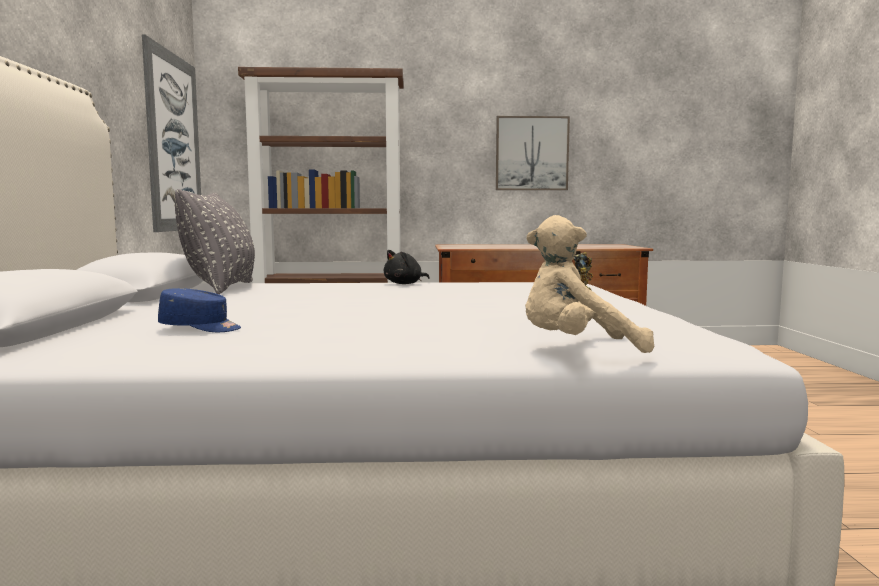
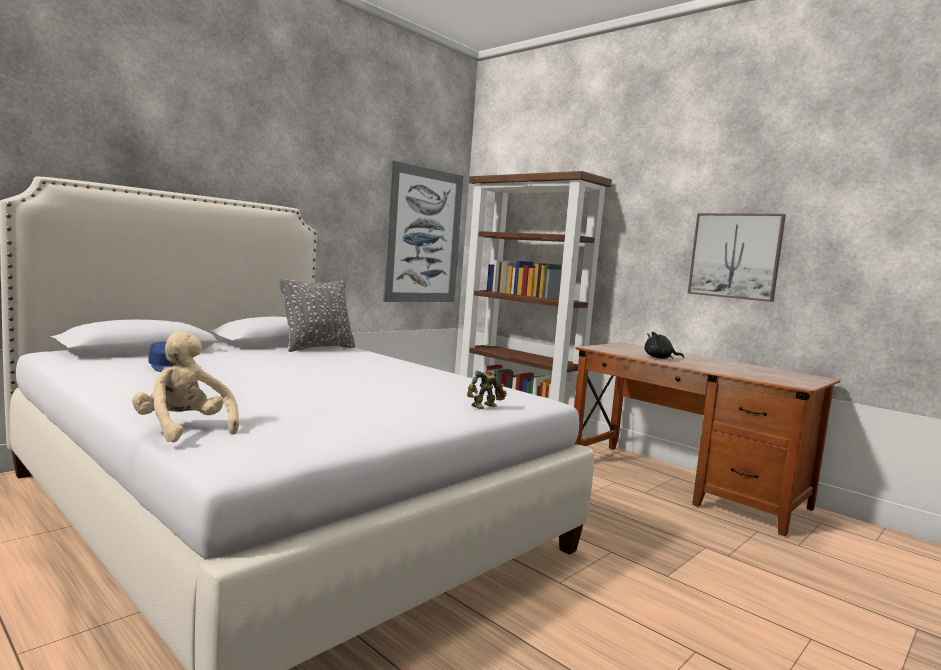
camera: 45 degrees right, 0 degrees up
black plush toy [384,250,429,284] -> black plush toy moved to [645,332,684,359]

